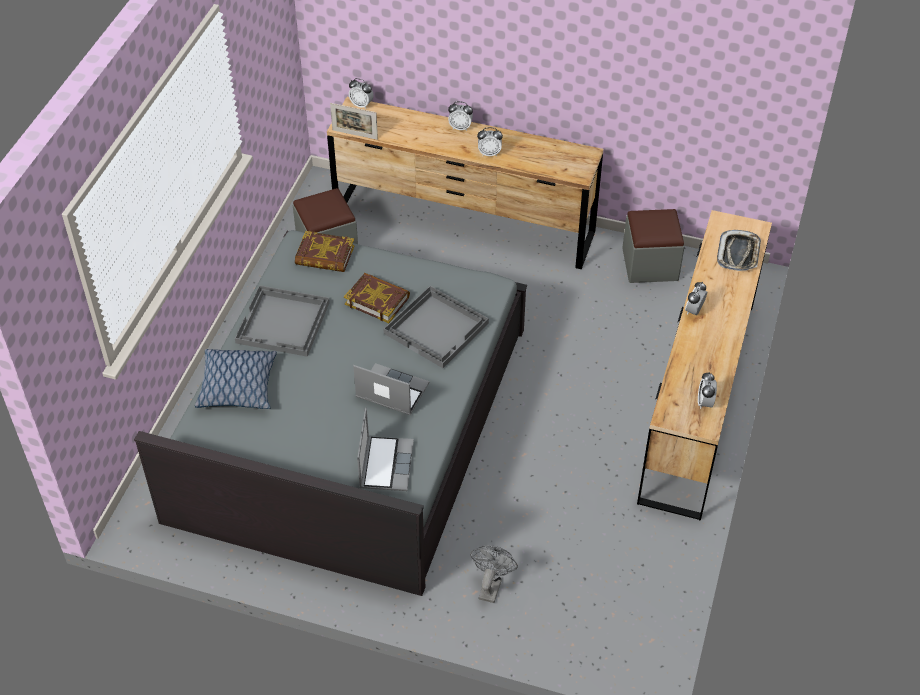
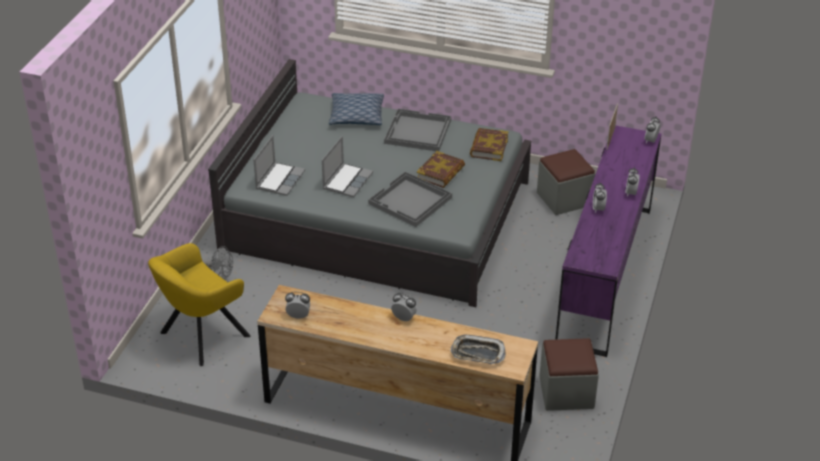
camera: 90 degrees right, 10 degrees down
brown dresser [327,97,603,269] -> purple dresser [555,126,661,357]
laptop [357,408,414,491] -> laptop turned 75 degrees counterclockwise [254,135,305,196]
none -> yellow armchair [148,243,251,366]

